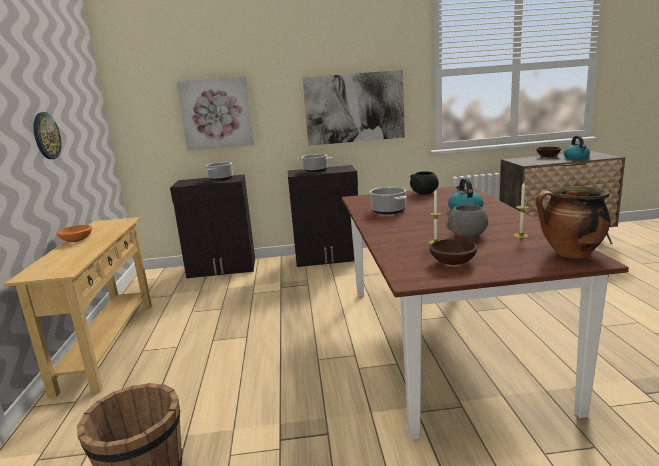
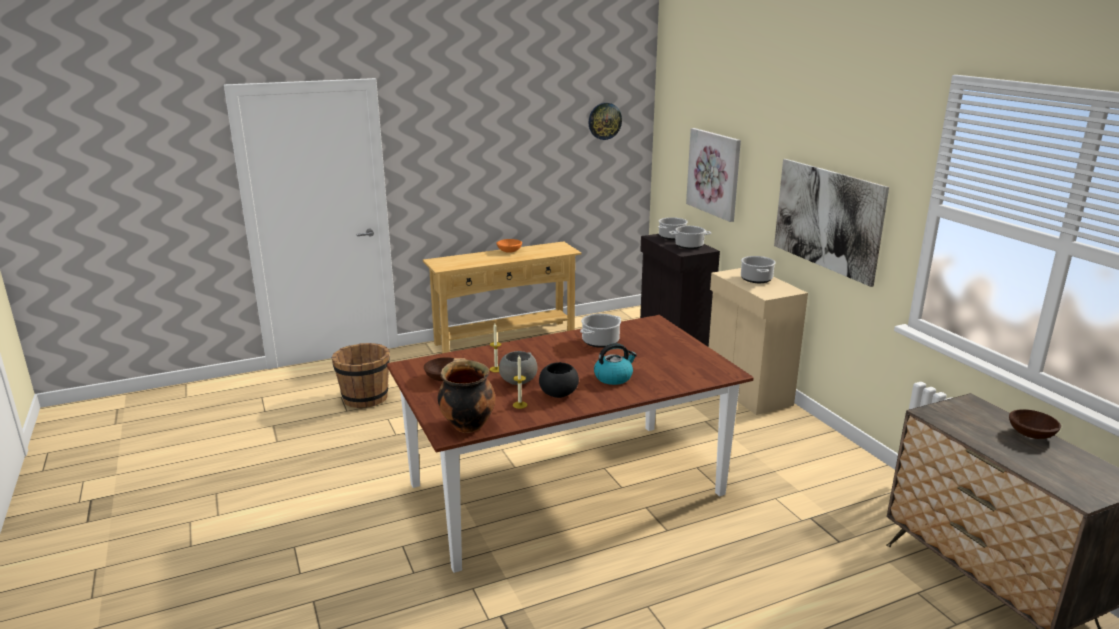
camera: 70 degrees right, 5 degrees up
wall clock [34,112,61,159] -> wall clock moved to [588,103,622,140]
black cabinet [288,165,358,267] -> beige cabinet [709,268,808,415]
black bowl [410,171,439,195] -> black bowl moved to [539,362,579,398]
kettle [564,136,590,160] -> none
none -> cooking pot [658,217,688,240]

